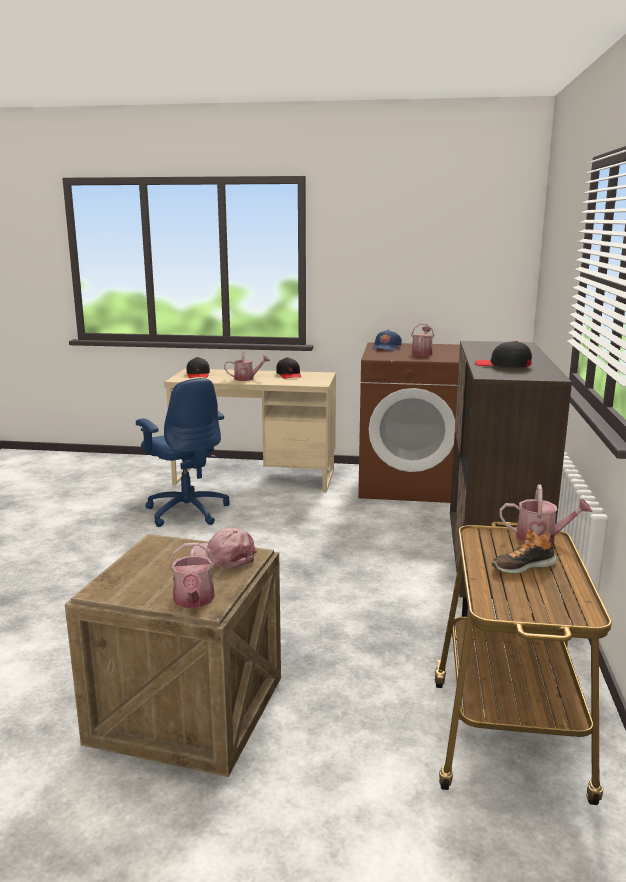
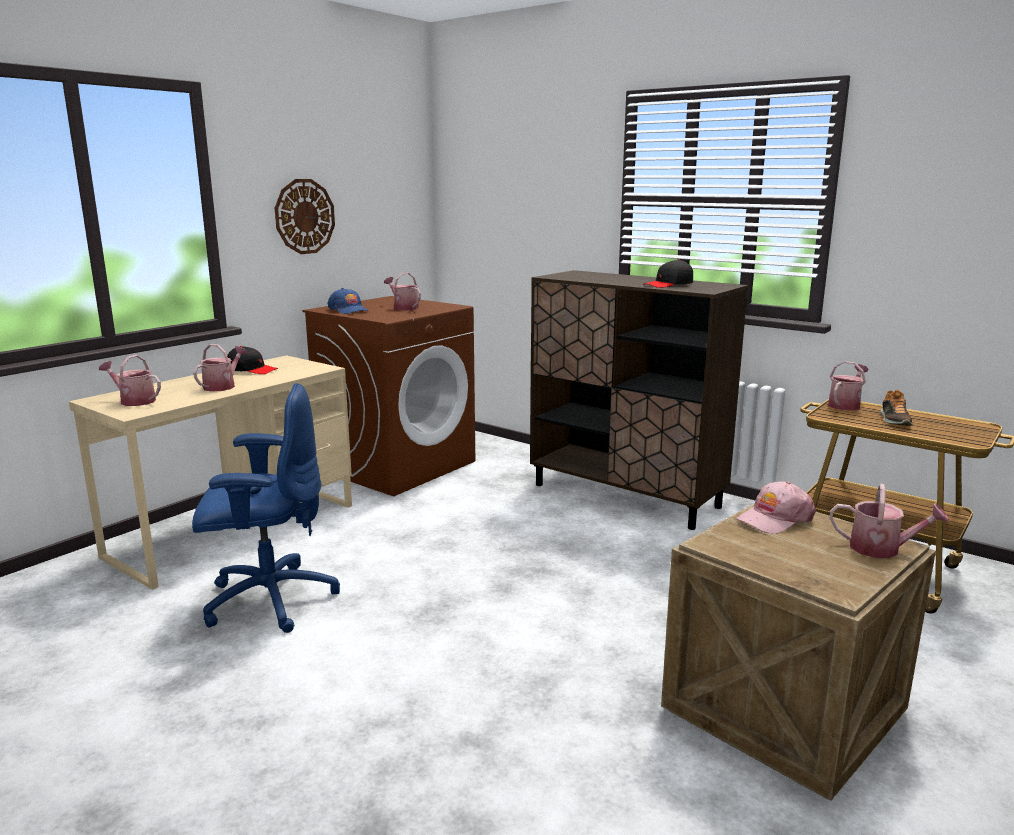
camera: 60 degrees left, 0 degrees up
black cap [187,357,210,378] -> watering can [99,355,161,406]
none -> wall clock [275,179,335,254]

